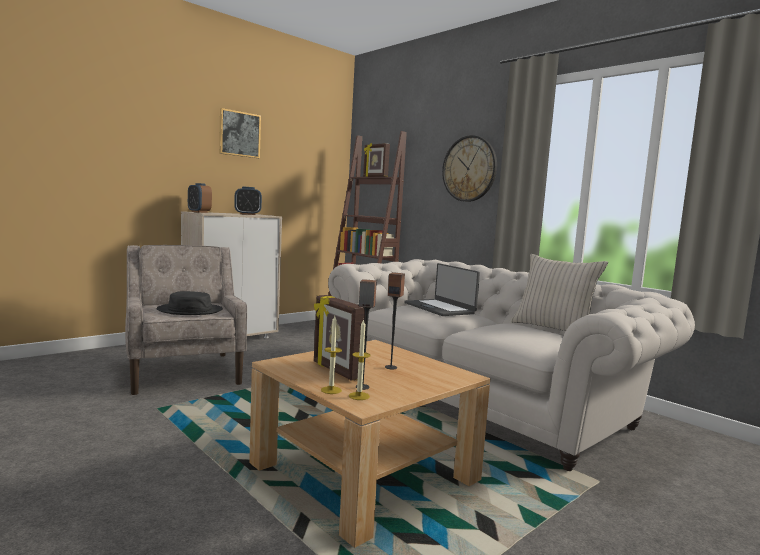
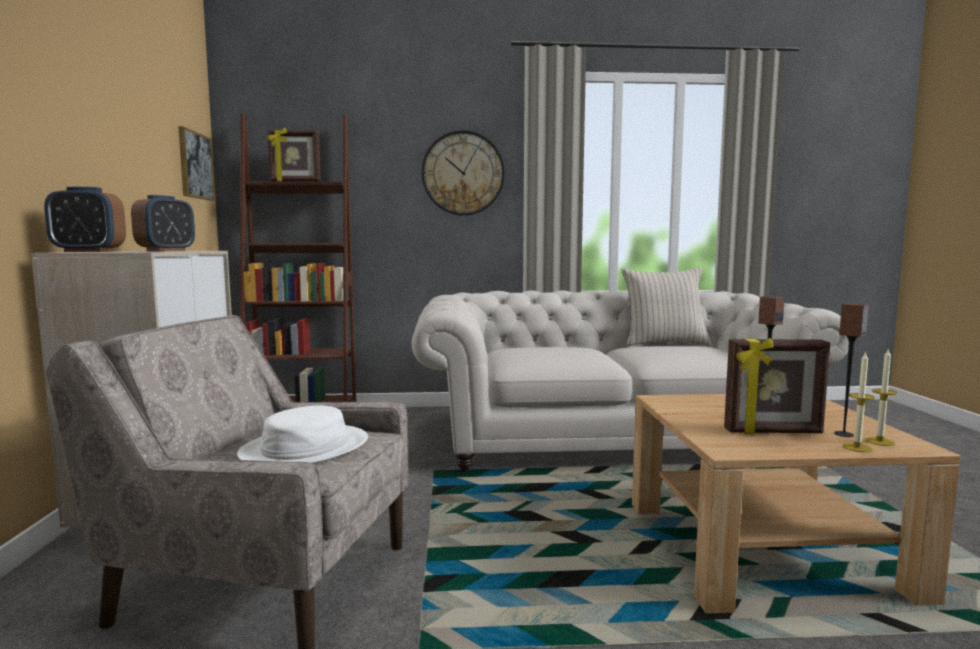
camera: 50 degrees left, 0 degrees up
black hat [156,291,223,315] -> white hat [237,406,368,464]
picture [219,108,261,158] -> picture moved to [178,126,215,201]
laptop [404,263,480,316] -> none

